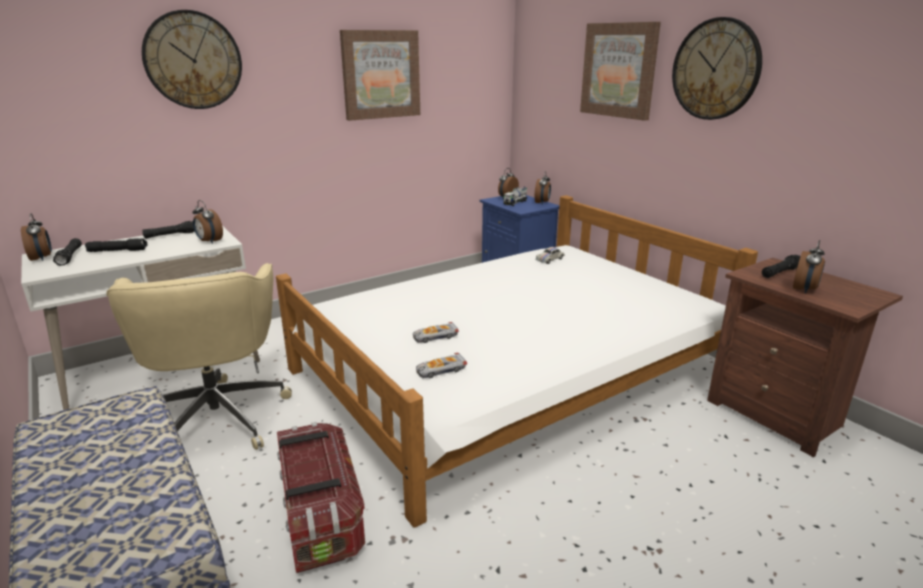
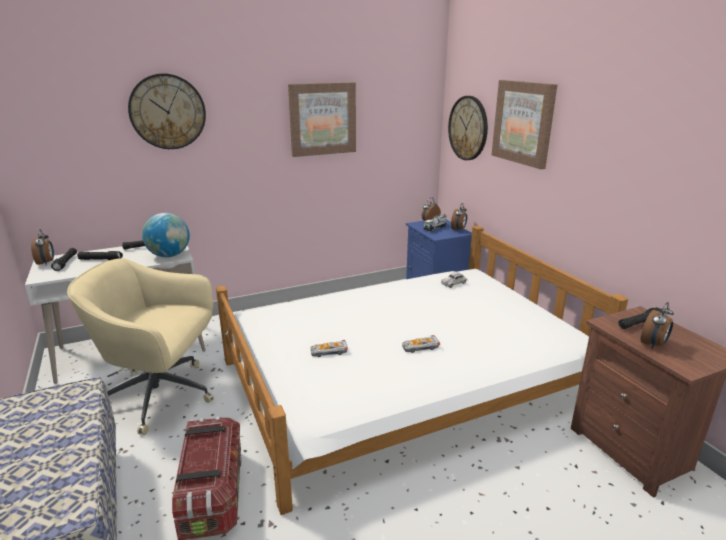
camera: 10 degrees right, 0 degrees up
beige office chair [106,263,292,450] -> beige office chair turned 105 degrees clockwise [67,258,214,435]
alarm clock [193,200,223,244] -> globe [142,213,190,257]
toy car [416,352,467,378] -> toy car moved to [402,335,440,353]
wall clock [672,17,762,120] -> wall clock moved to [448,96,488,160]

